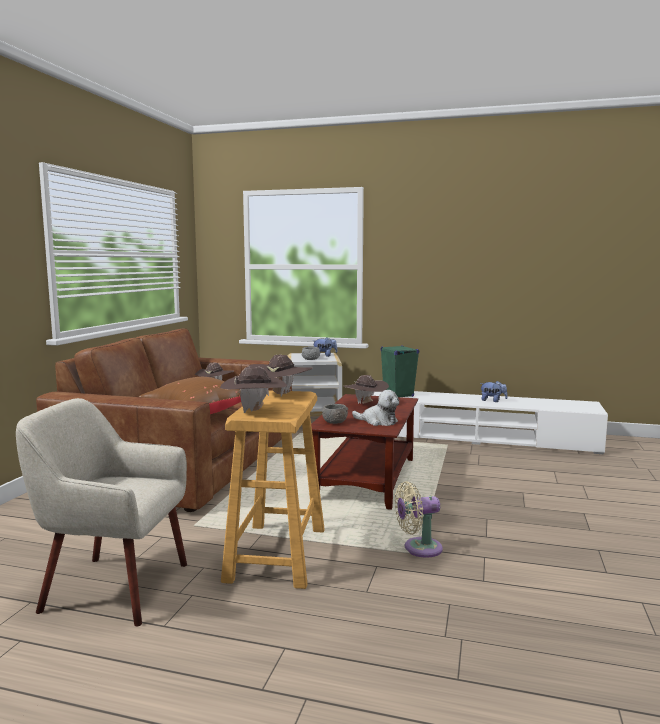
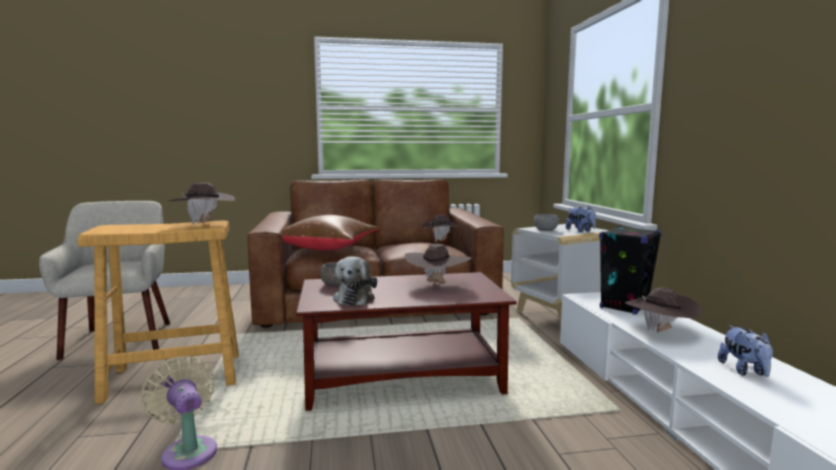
camera: 65 degrees right, 0 degrees up
brown hat [220,366,287,413] -> brown hat moved to [626,288,702,332]
green speaker [381,346,419,397] -> black speaker [599,226,662,315]

